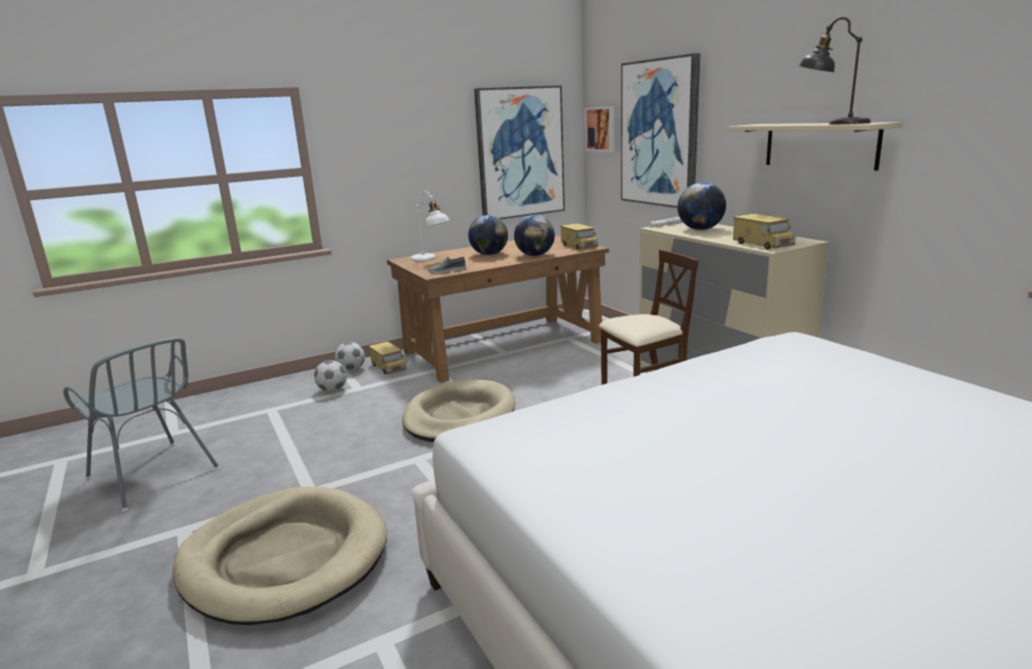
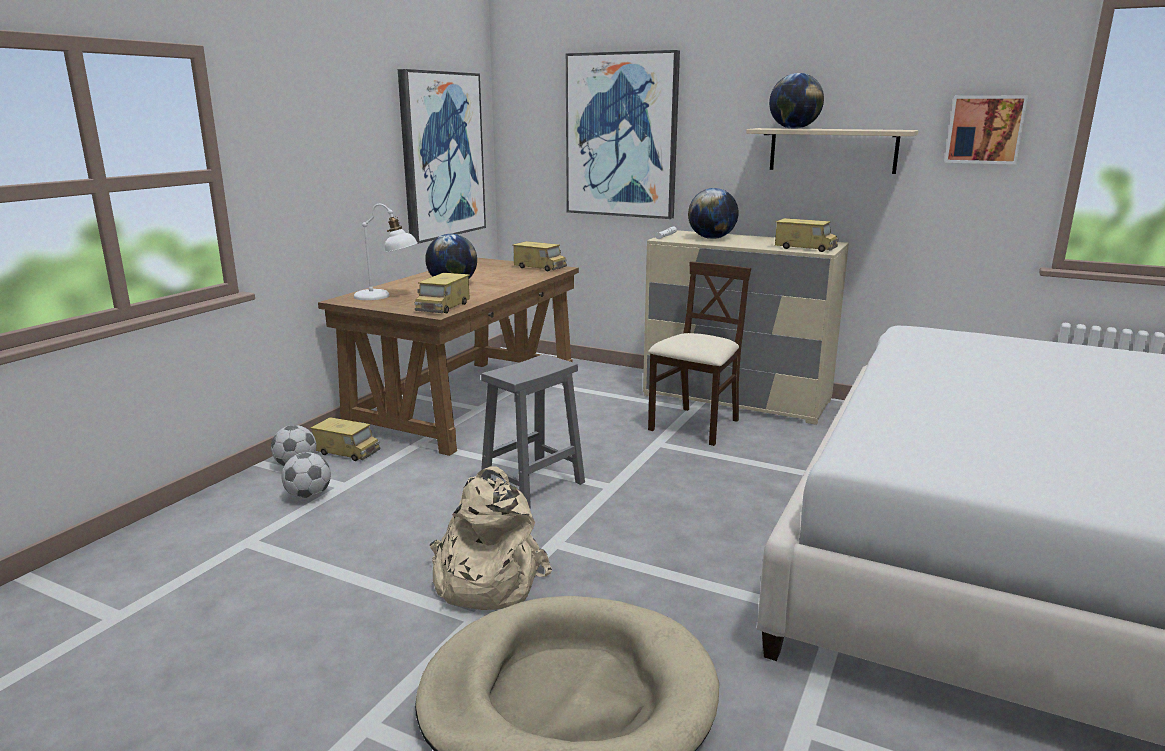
camera: 35 degrees left, 0 degrees up
grey chair [63,337,221,512] -> none
beige dog bed [402,379,515,442] -> grey stool [481,354,585,509]
grey shoe [428,257,466,274] -> toy truck [415,273,470,313]
globe [514,215,555,256] -> globe moved to [769,73,824,129]
picture [585,106,615,152] -> picture moved to [944,95,1028,165]
grey table lamp [798,17,871,124] -> none
none -> beige backpack [430,466,552,610]

